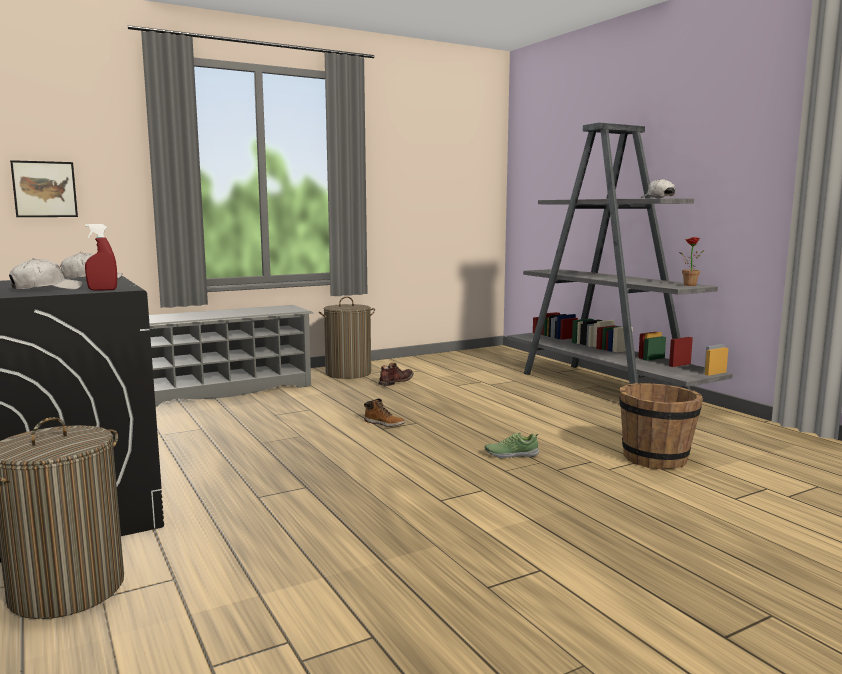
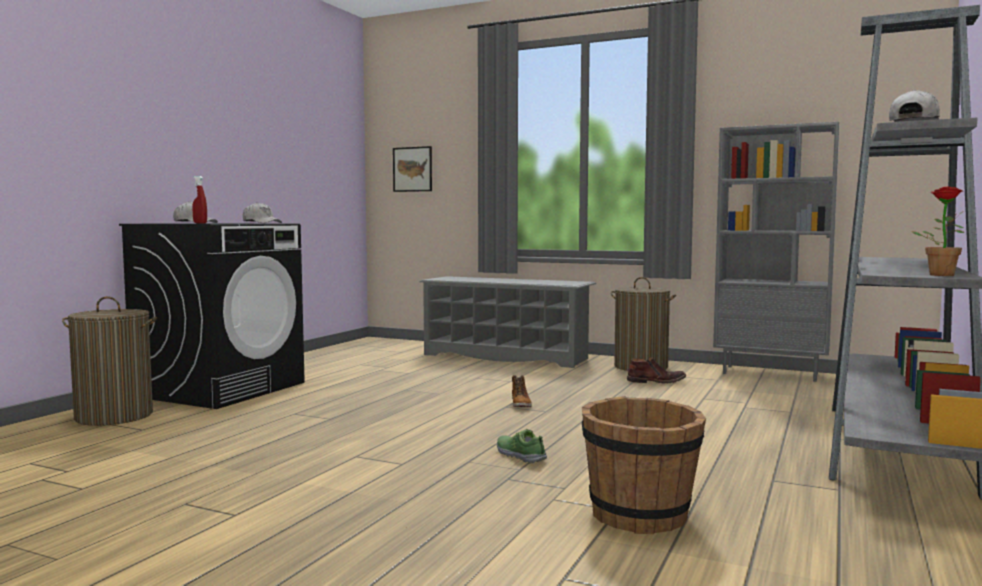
camera: 55 degrees right, 5 degrees down
none -> grey bookcase [713,122,839,382]

